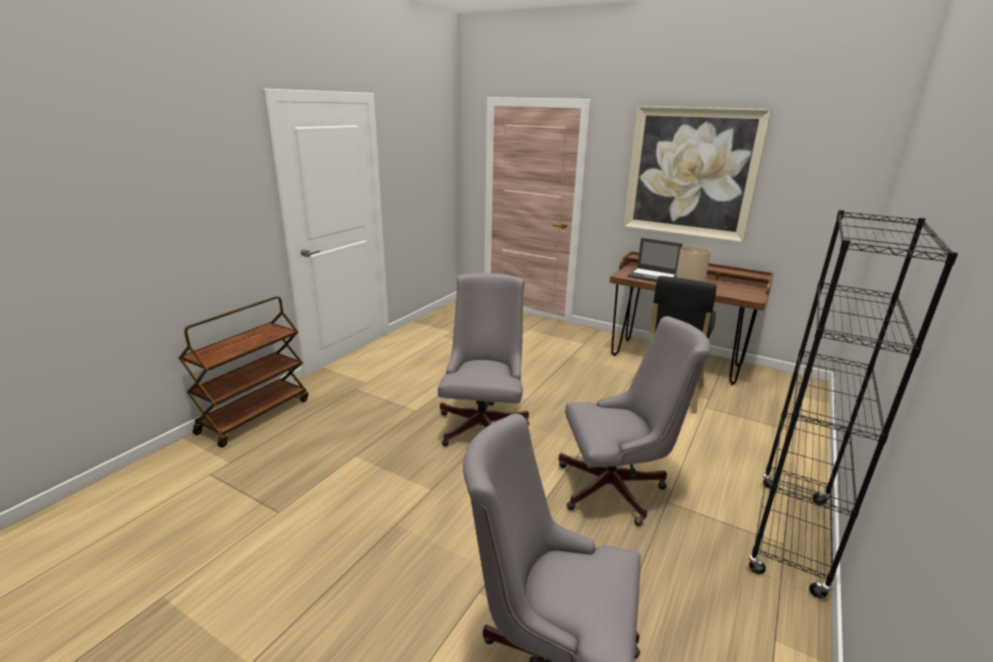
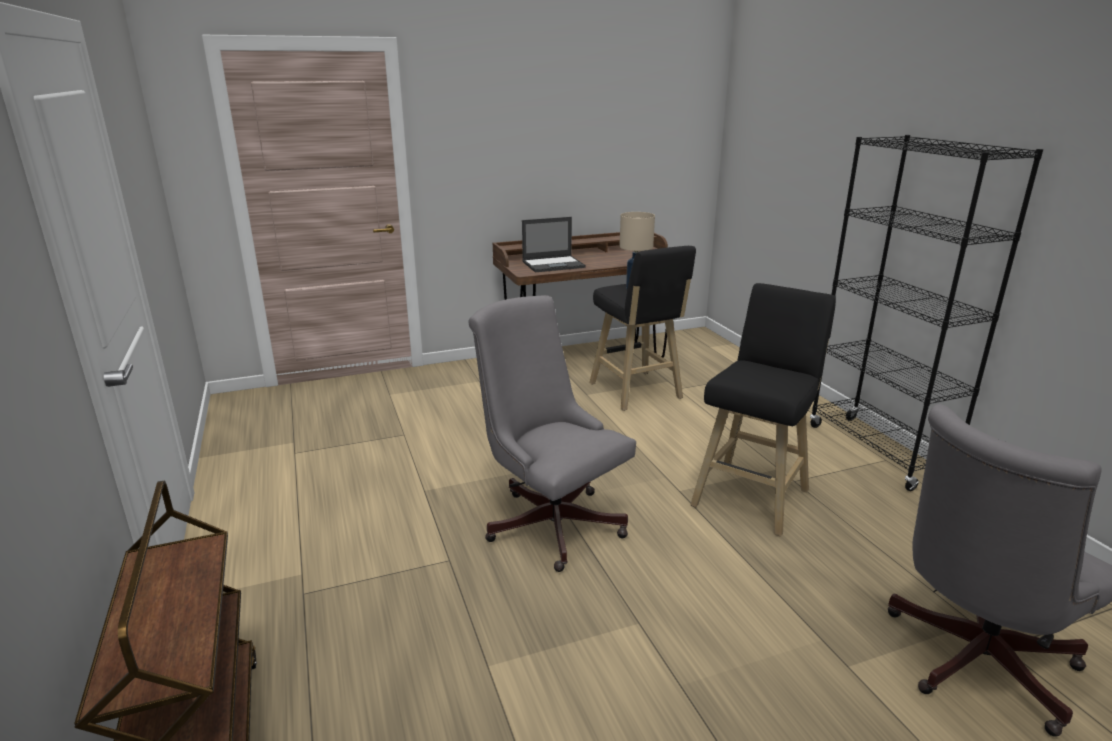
camera: 50 degrees left, 0 degrees up
grey office chair [558,316,711,526] -> black stool [690,283,836,537]
picture [623,106,772,243] -> none

